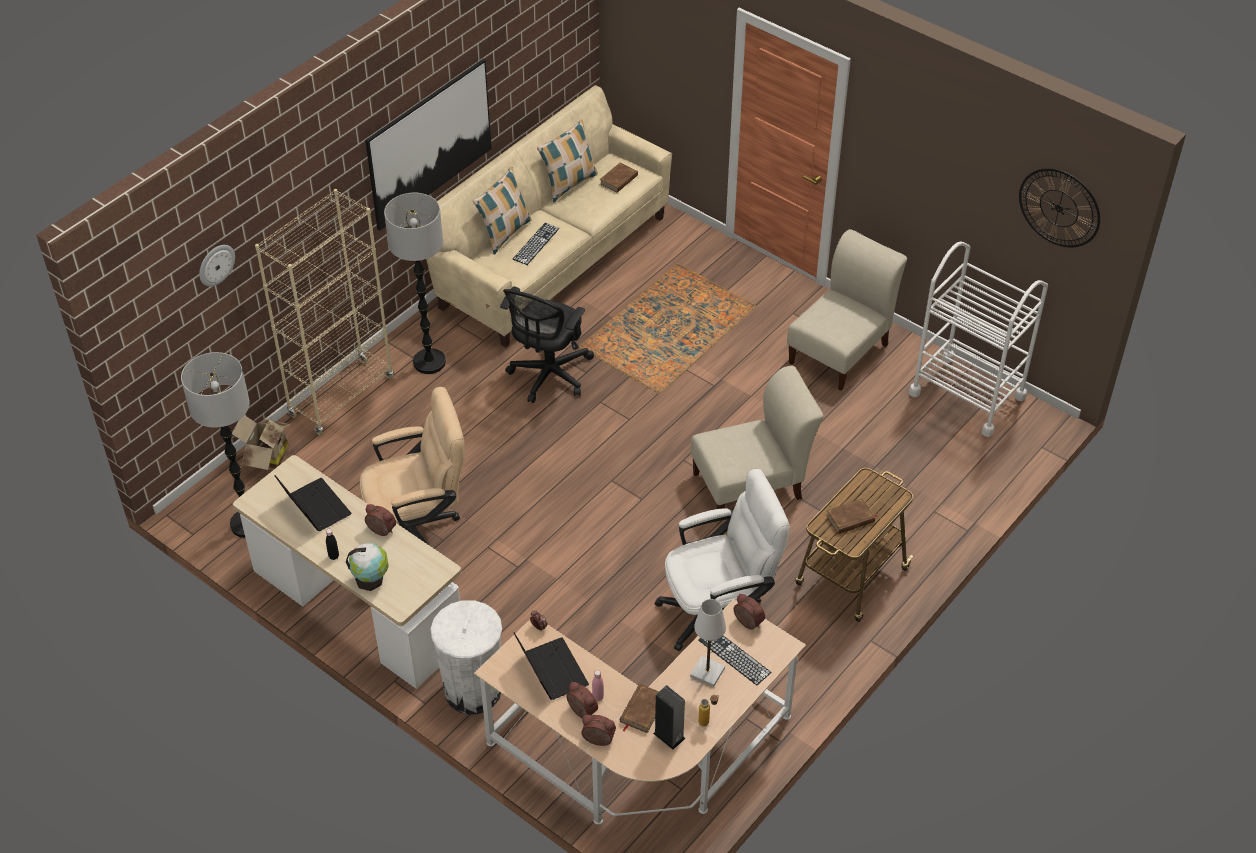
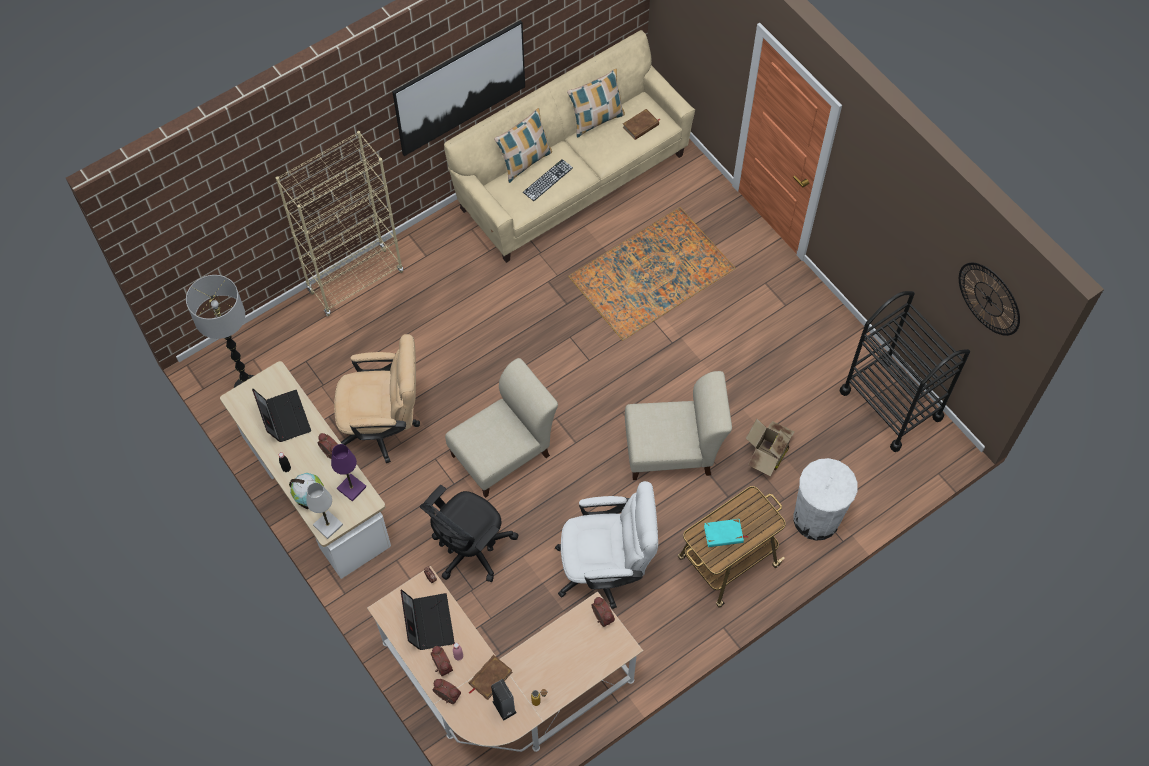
camera: 15 degrees right, 15 degrees up
wall clock [199,245,235,286] -> none
cardboard box [232,415,292,470] -> cardboard box moved to [746,419,795,476]
floor lamp [384,193,446,374] -> none
white trash can [431,600,502,714] -> white trash can moved to [793,458,858,541]
black office chair [500,286,594,403] -> black office chair moved to [420,485,519,582]
white table lamp [690,599,726,687] -> white table lamp moved to [306,483,343,539]
keyboard [699,636,771,685] -> none
beige chair [787,229,907,390] -> beige chair moved to [445,358,558,498]
brown book [826,499,877,534] -> turquoise book [704,519,748,547]
white cart [909,241,1048,437] -> black cart [839,291,970,452]
none -> purple table lamp [331,444,366,502]

